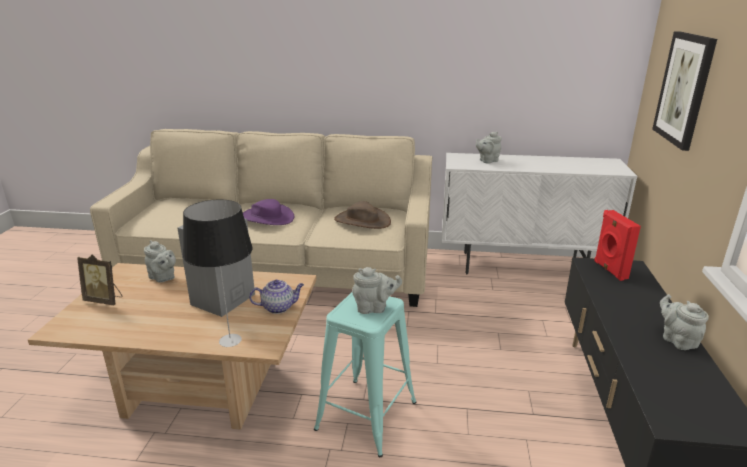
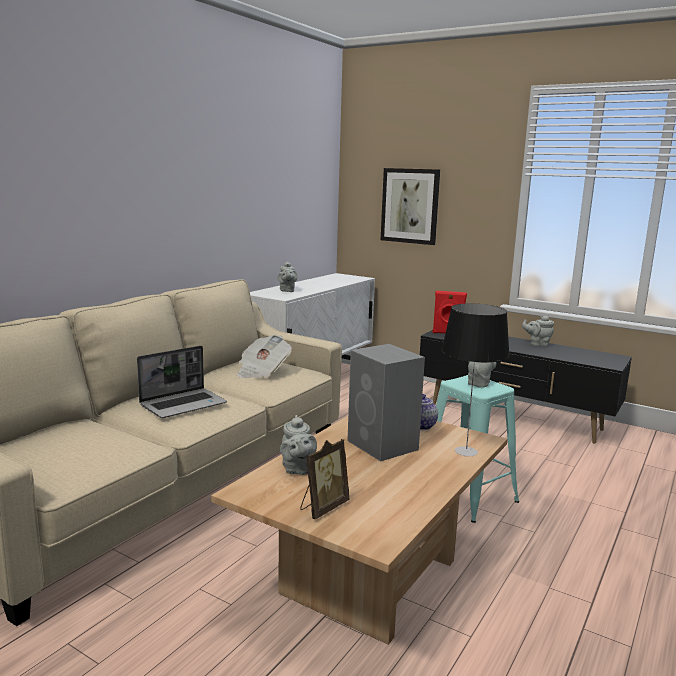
camera: 65 degrees left, 10 degrees down
grey teapot [144,240,176,283] -> grey teapot turned 105 degrees clockwise [280,415,317,475]
purple hat [243,199,294,225] -> laptop [137,346,227,418]
brown hat [334,201,391,229] -> newspaper [237,335,292,378]

